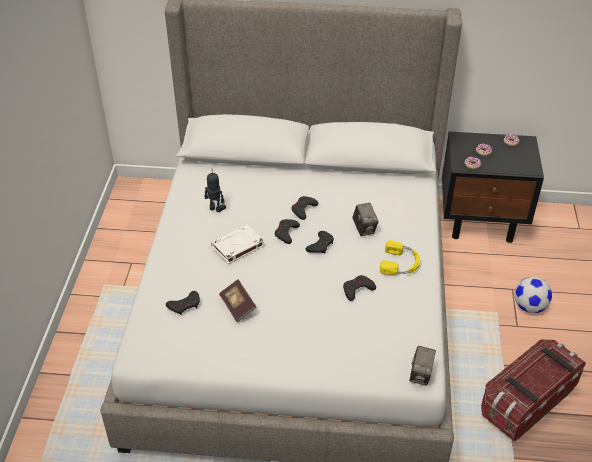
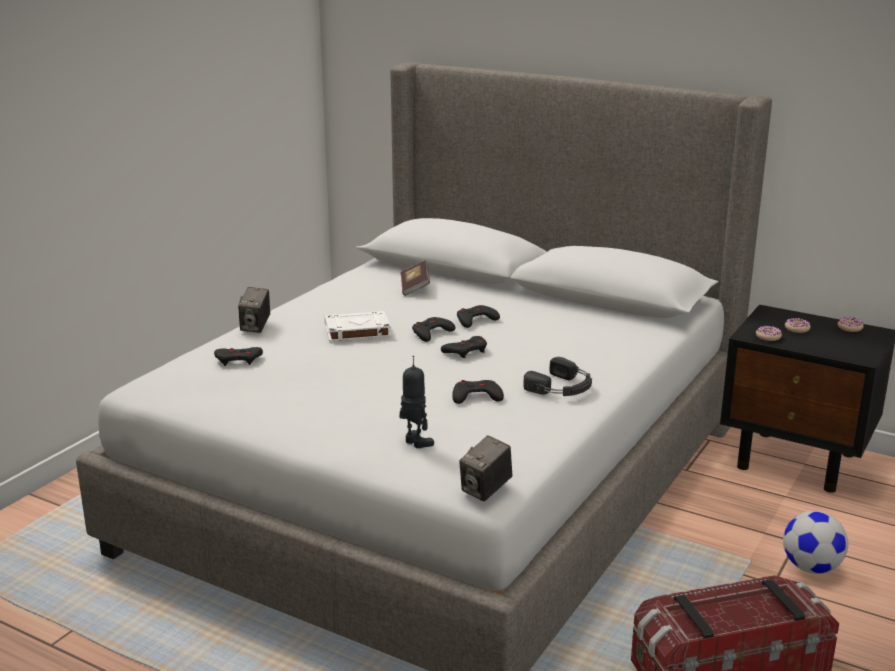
camera: 25 degrees right, 20 degrees down
toy robot [205,173,226,212] -> toy robot moved to [399,356,434,448]
book [219,280,256,322] -> book moved to [400,261,430,296]
camera [352,203,379,236] -> camera moved to [238,287,270,333]
yellow headphones [380,240,420,275] -> black headphones [523,357,592,396]

